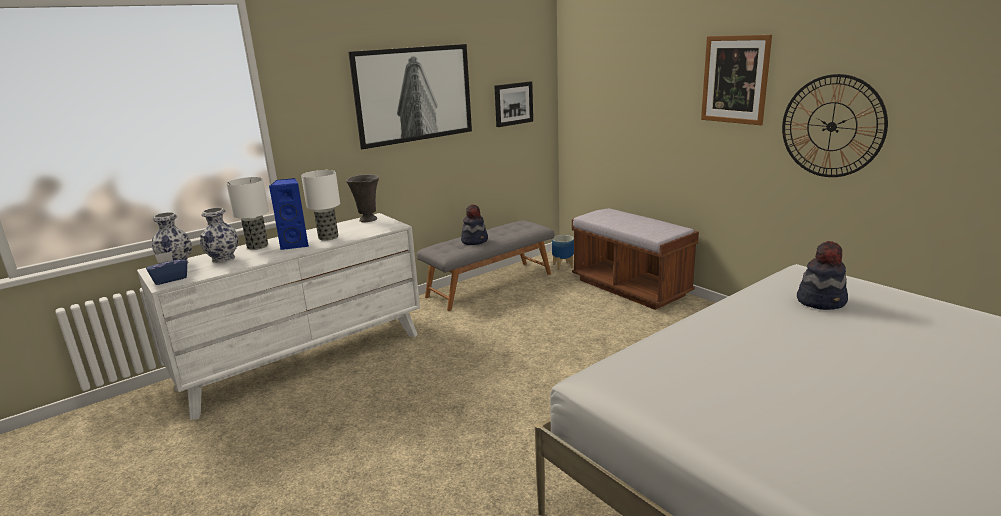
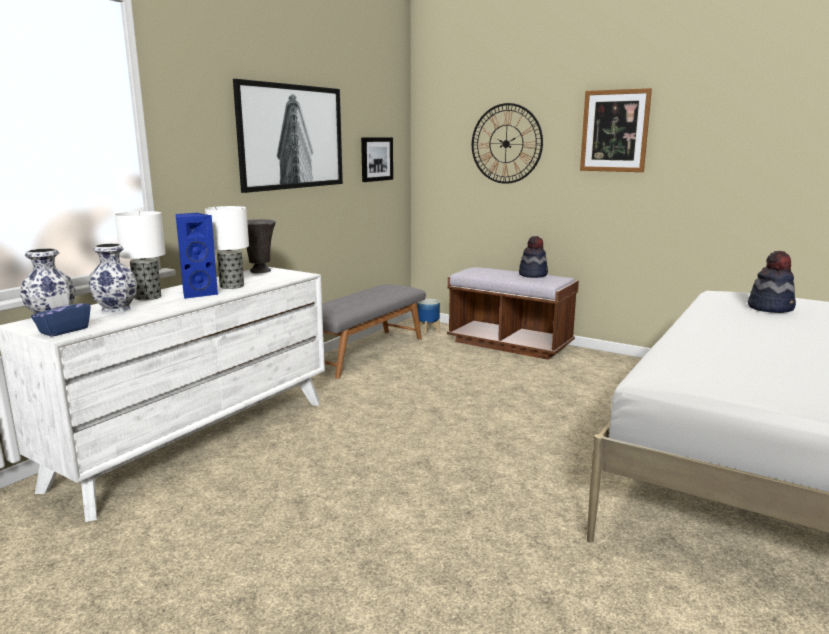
camera: 20 degrees left, 5 degrees down
hat [461,204,488,245] -> hat moved to [519,236,548,278]
wall clock [782,74,888,177] -> wall clock moved to [472,103,543,184]

